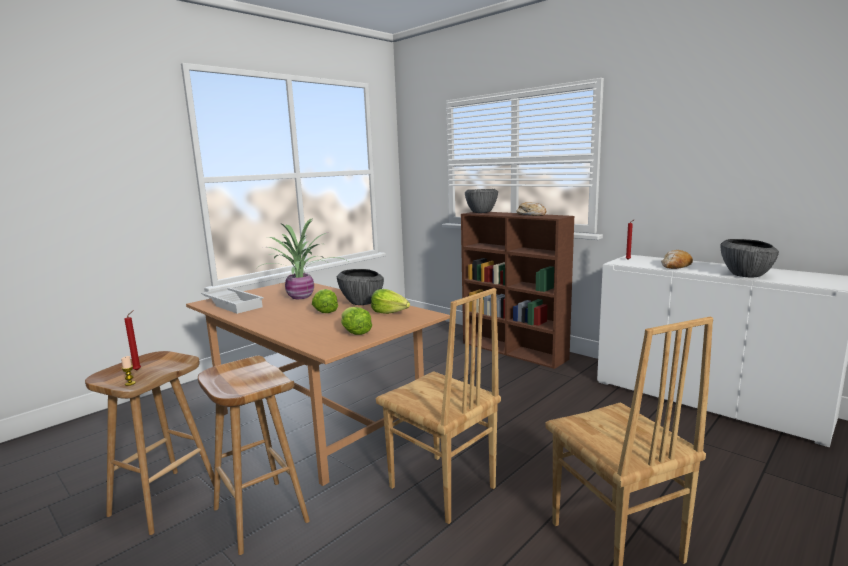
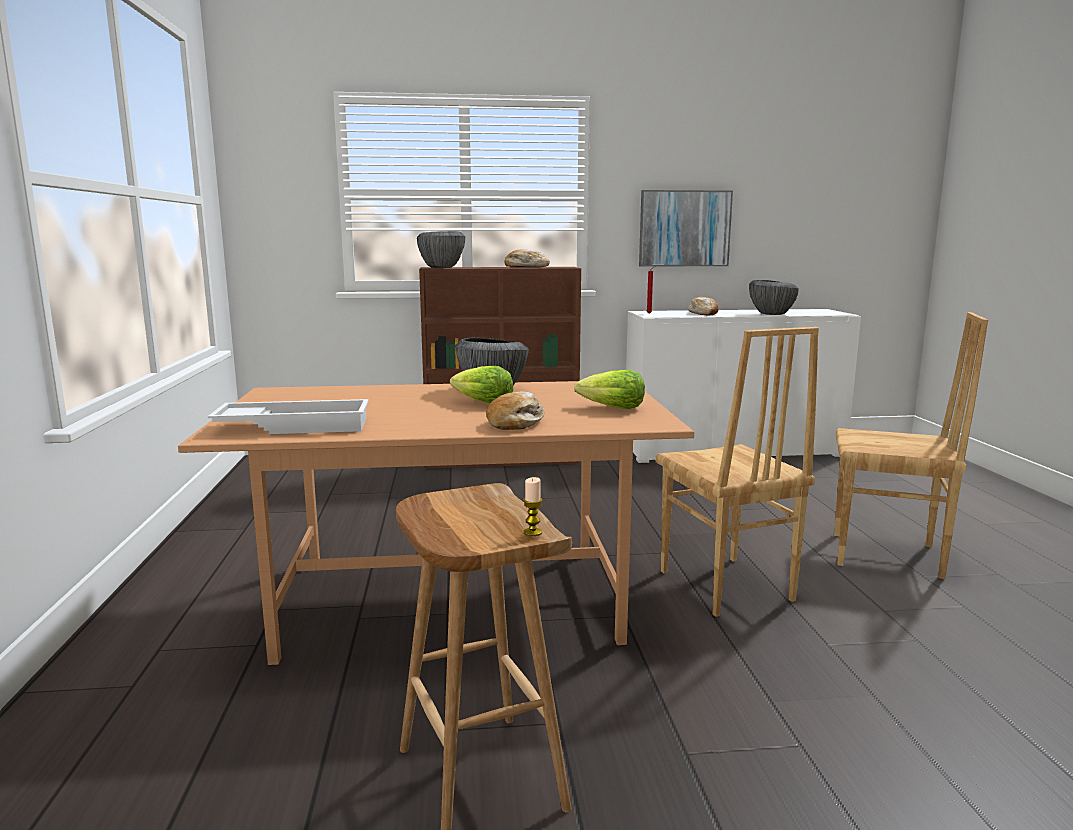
camera: 50 degrees left, 0 degrees up
red candle [124,310,141,370] -> none
brown stool [198,356,310,555] -> none
potted plant [257,218,348,299] -> none
lettuce [371,289,410,314] -> none
brown chair [376,288,501,524] -> brown chair turned 75 degrees clockwise [655,327,819,617]
none -> bread [486,391,545,430]
none -> picture [639,190,733,267]

